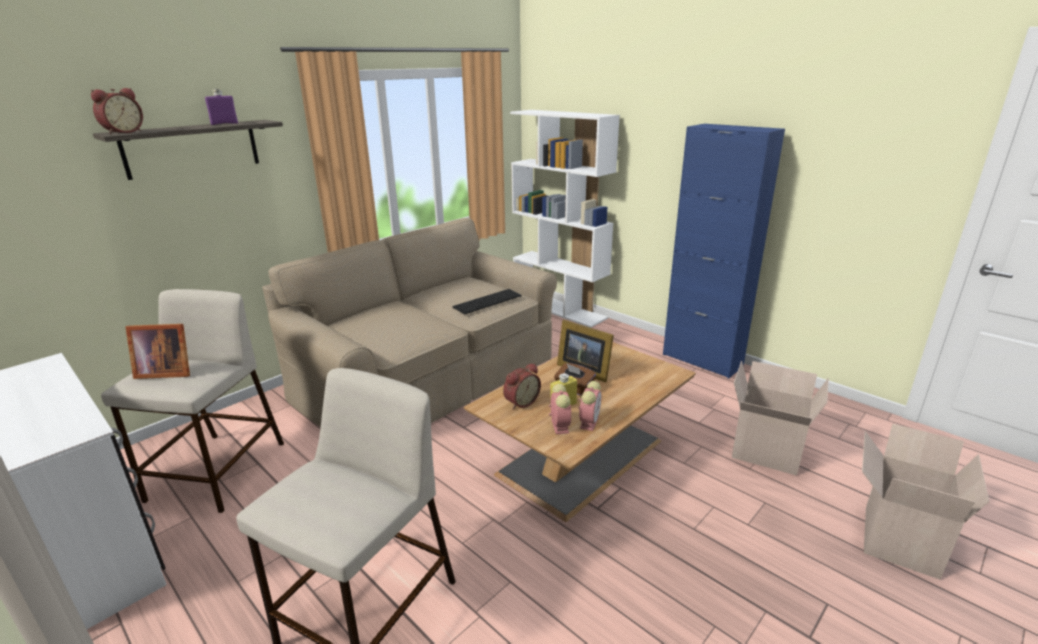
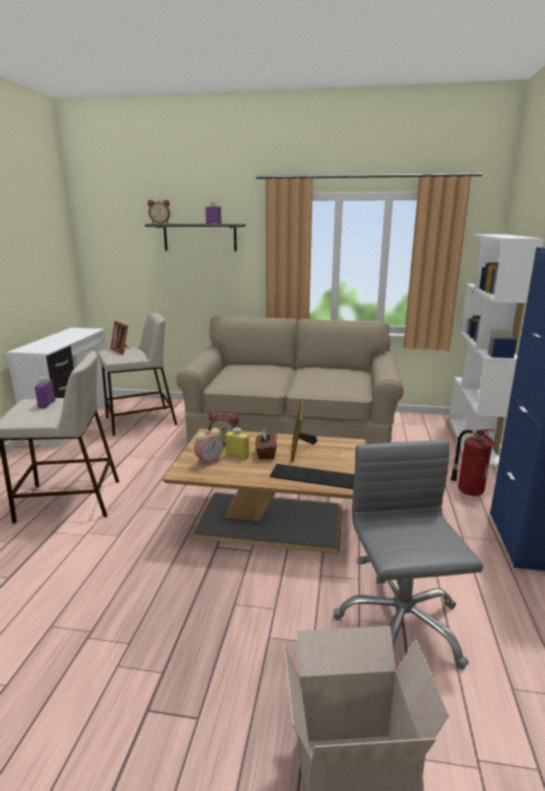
camera: 55 degrees right, 5 degrees down
keyboard [453,289,522,314] -> keyboard moved to [270,464,355,489]
alarm clock [579,381,602,431] -> none
cardboard box [732,361,829,475] -> grey office chair [333,440,483,670]
none -> purple bottle [35,376,55,408]
none -> fire extinguisher [451,429,495,496]

